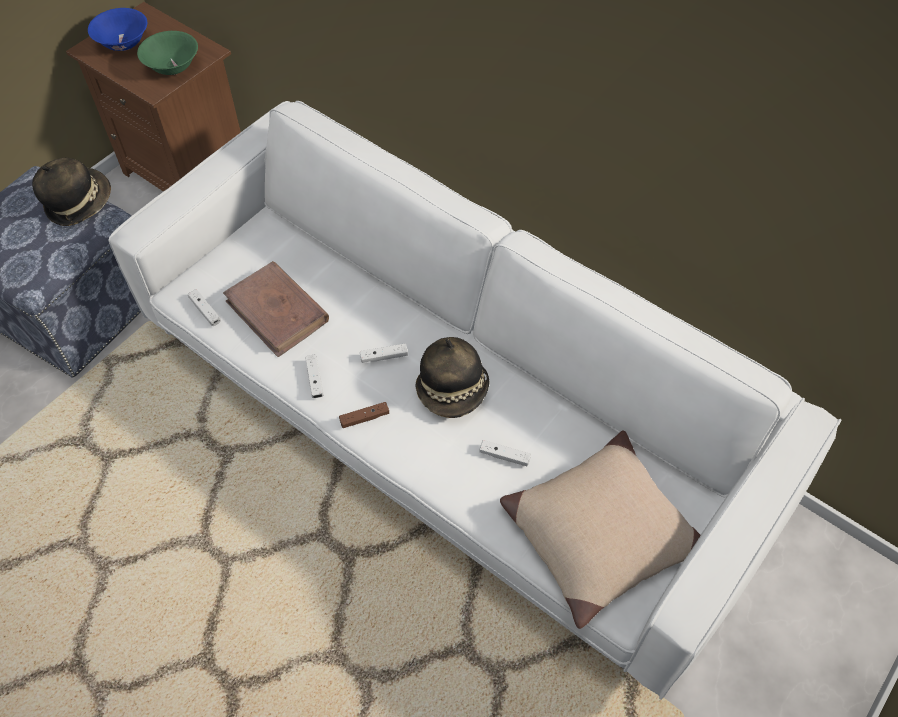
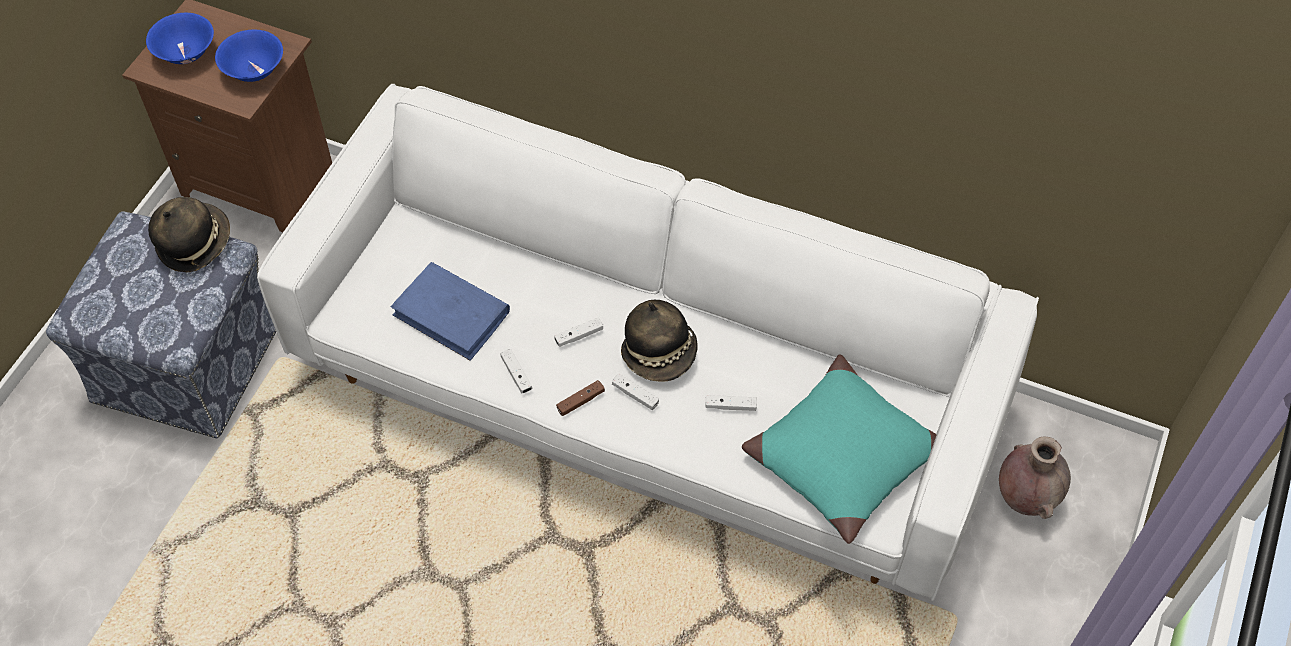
camera: 15 degrees left, 0 degrees up
green bowl [137,31,198,75] -> blue bowl [215,30,283,82]
white game controller [188,289,221,326] -> white game controller moved to [612,374,659,410]
brown book [223,261,329,357] -> blue book [391,262,510,361]
beige pillow [500,430,701,629] -> turquoise pillow [742,355,937,544]
none -> brown vase [999,437,1071,519]

